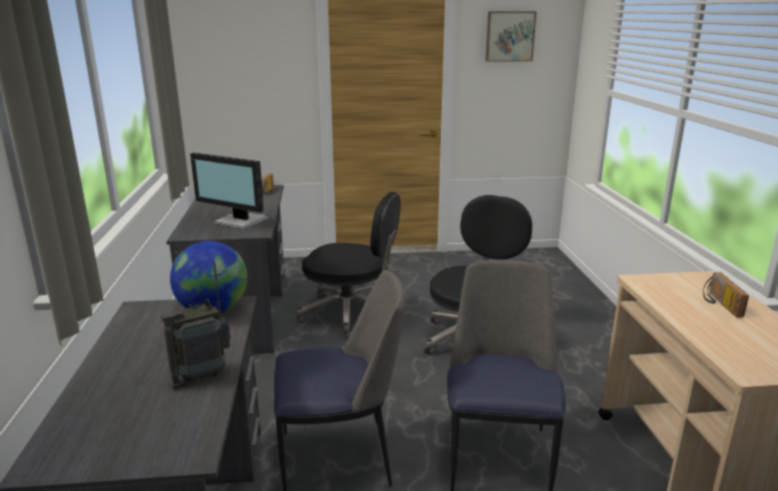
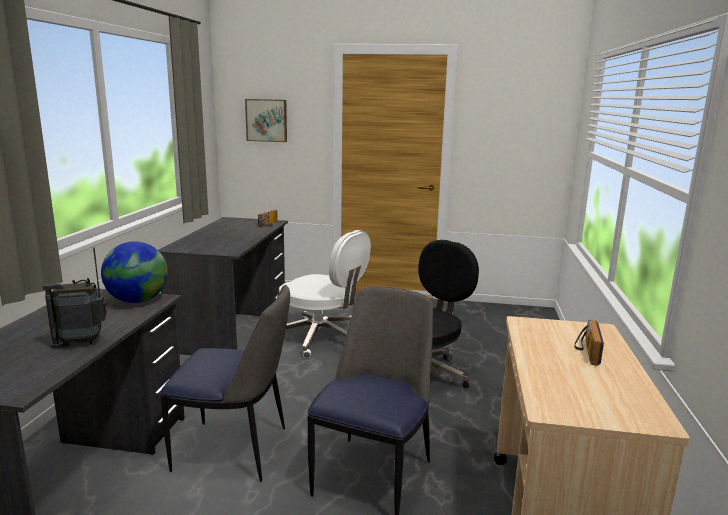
camera: 15 degrees right, 5 degrees down
monitor [190,152,268,229] -> none
black office chair [297,192,401,339] -> white office chair [279,230,371,358]
picture [485,12,536,62] -> picture moved to [245,99,287,142]

